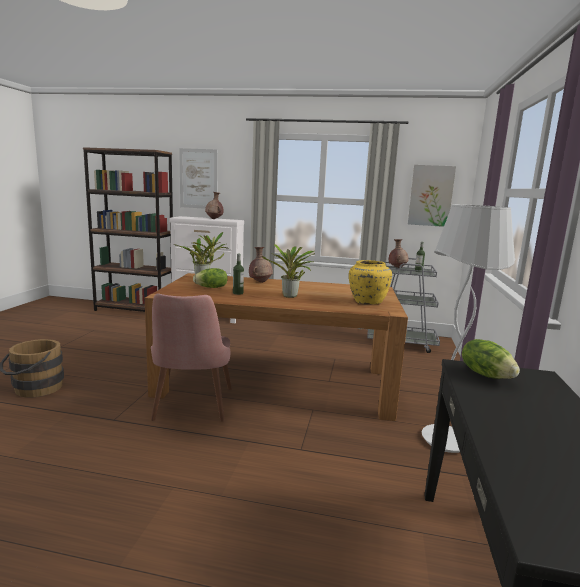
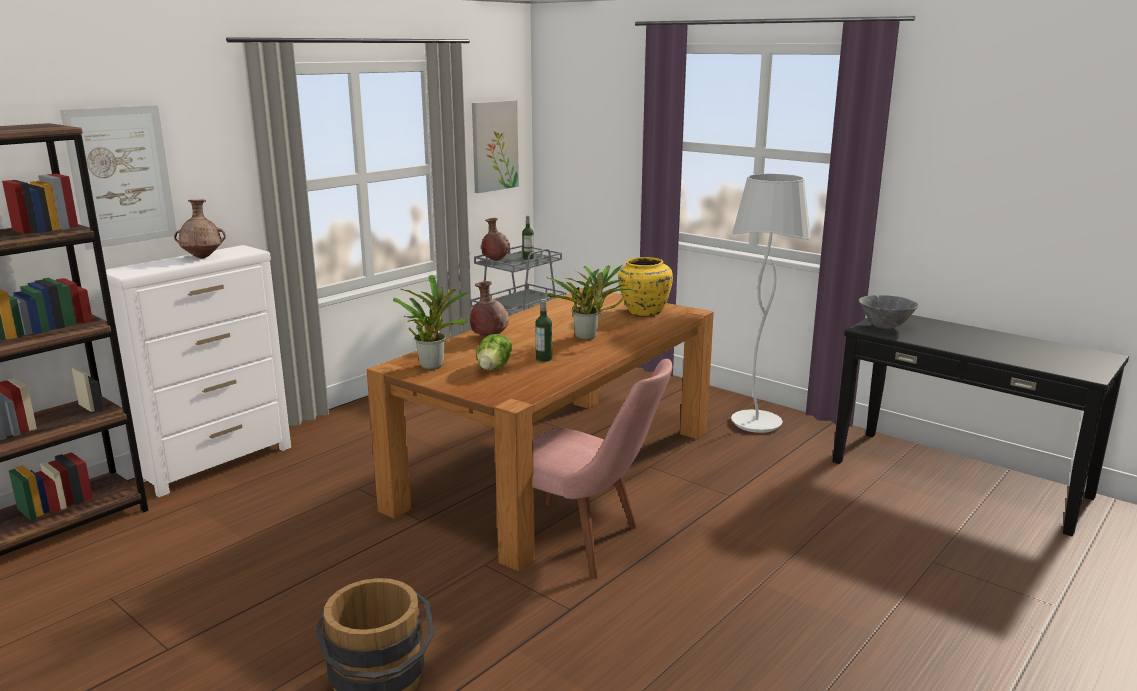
camera: 60 degrees left, 5 degrees up
lettuce [462,339,520,379] -> grey bowl [859,295,919,329]

